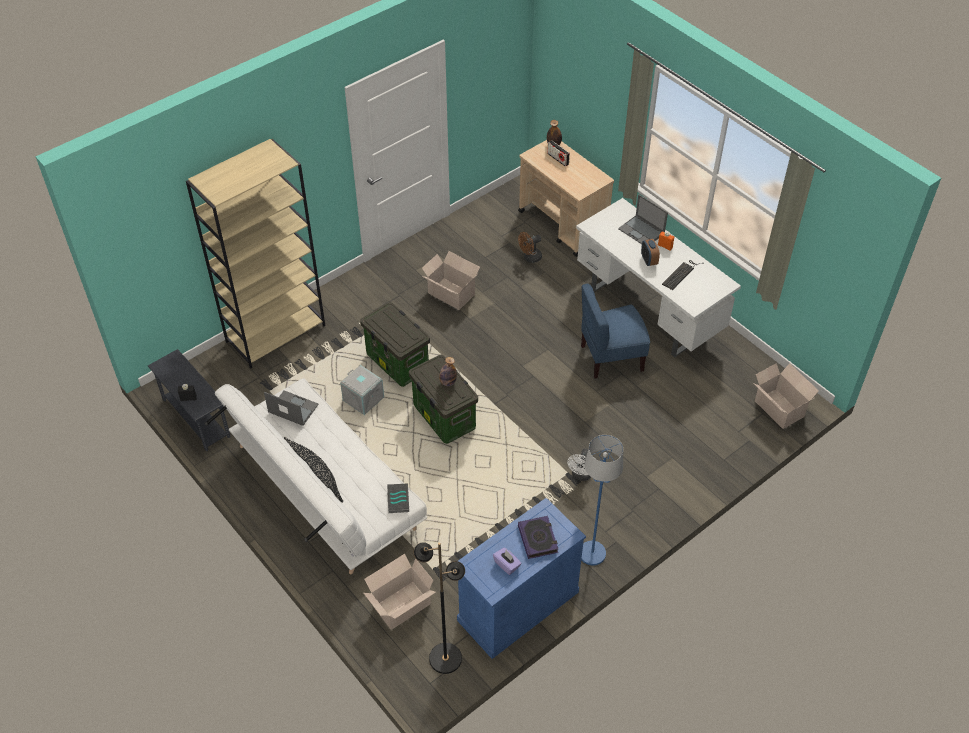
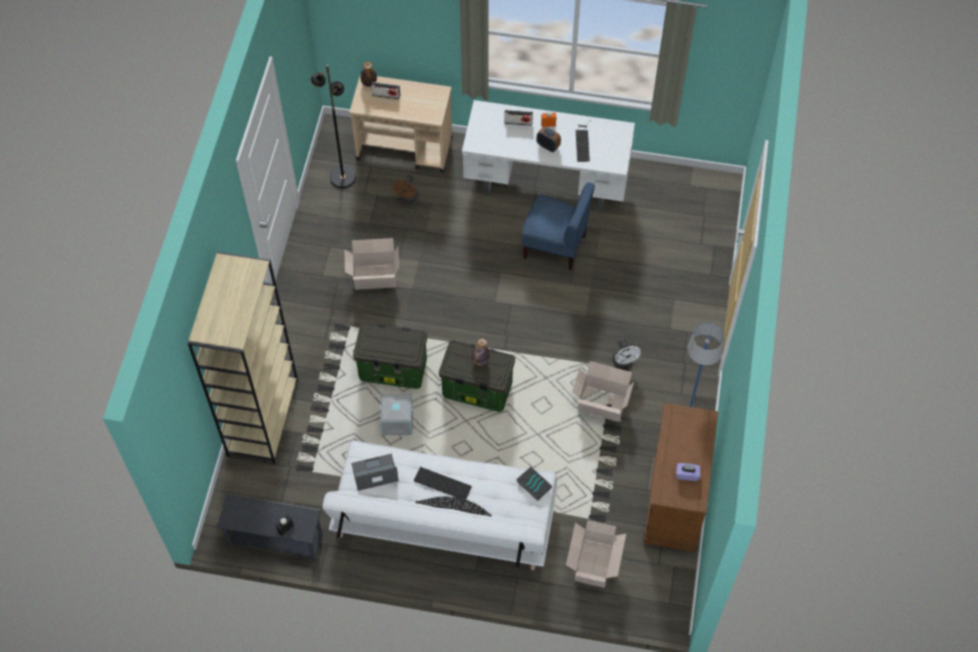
camera: 40 degrees left, 10 degrees up
black floor lamp [413,542,465,674] -> black floor lamp moved to [311,65,356,188]
blue cabinet [457,498,586,659] -> brown cabinet [643,403,718,552]
book [518,516,559,559] -> none
blue chair [581,284,650,378] -> blue chair turned 105 degrees counterclockwise [522,182,595,270]
laptop [618,195,668,244] -> radio [504,110,533,126]
cardboard box [753,363,819,429] -> cardboard box moved to [572,361,634,421]
none -> keyboard [414,467,472,500]

